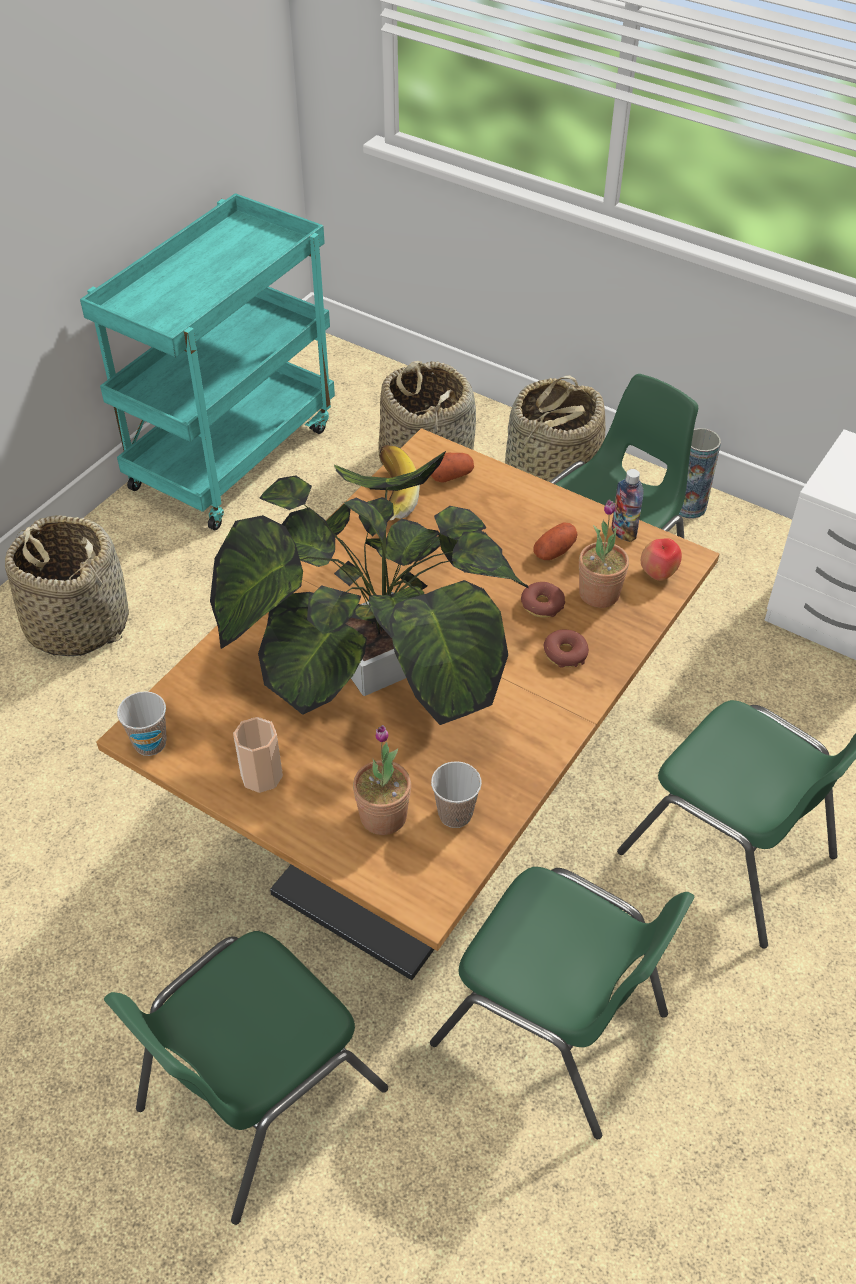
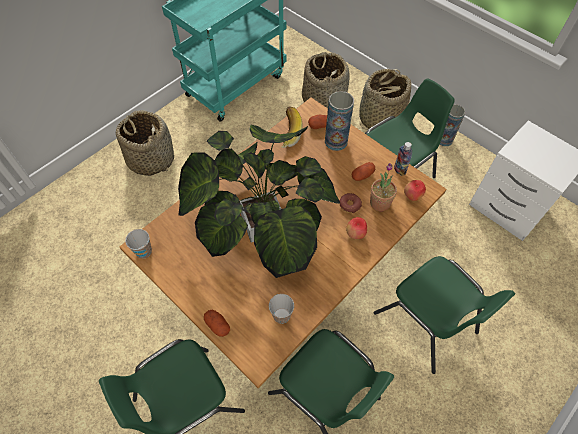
camera: 10 degrees right, 10 degrees up
cup [233,717,283,793] -> none
potted plant [353,725,411,835] -> none
donut [543,630,589,668] -> apple [346,217,367,239]
none -> potato [204,310,230,337]
none -> vase [325,91,354,151]

